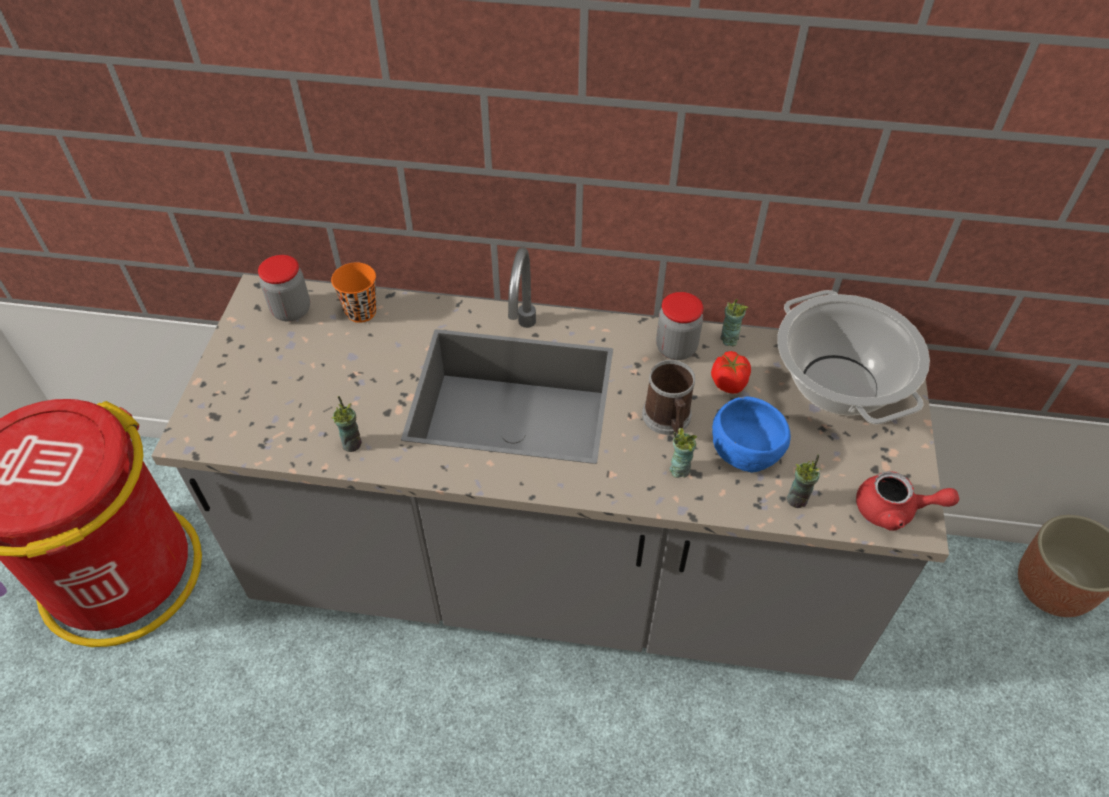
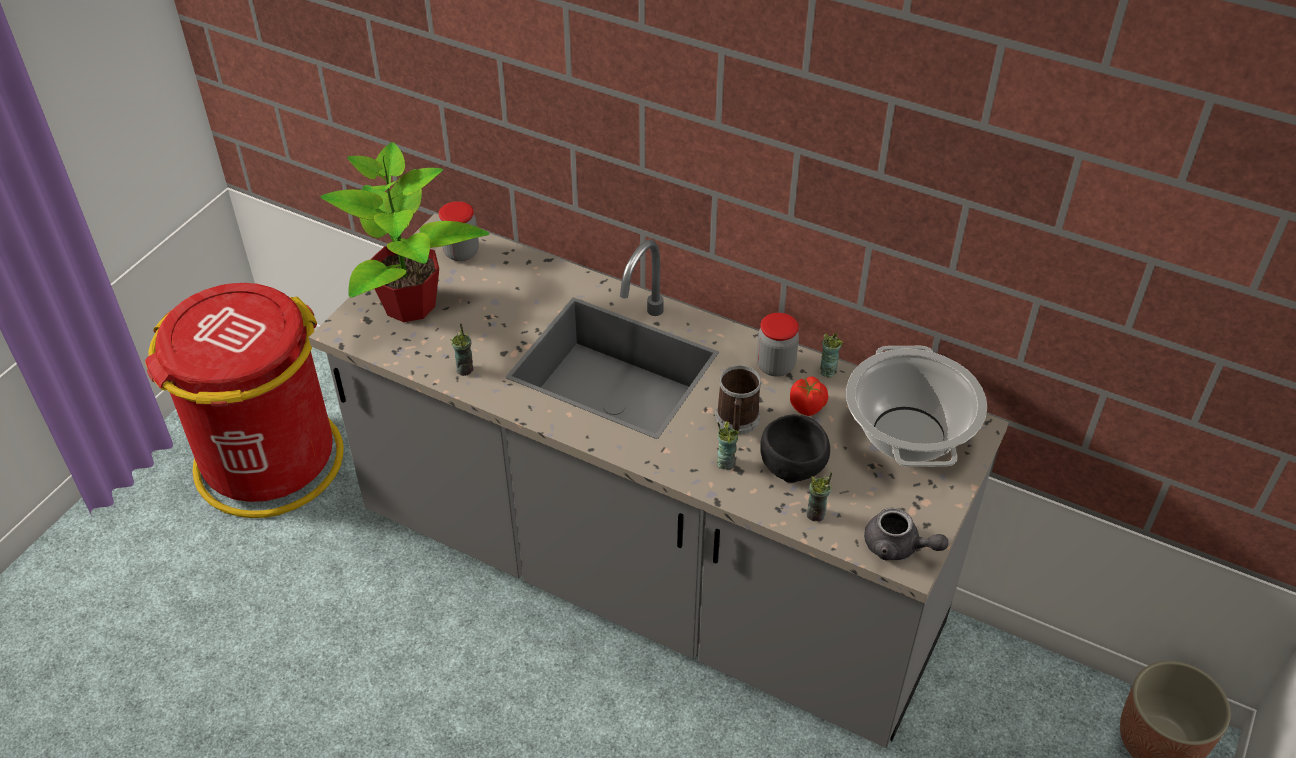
camera: 20 degrees right, 5 degrees down
orange cup [331,263,377,323] -> none
blue bowl [712,397,791,472] -> black bowl [760,414,830,483]
red teapot [856,471,959,531] -> grey teapot [864,508,948,560]
none -> potted plant [321,142,489,322]

